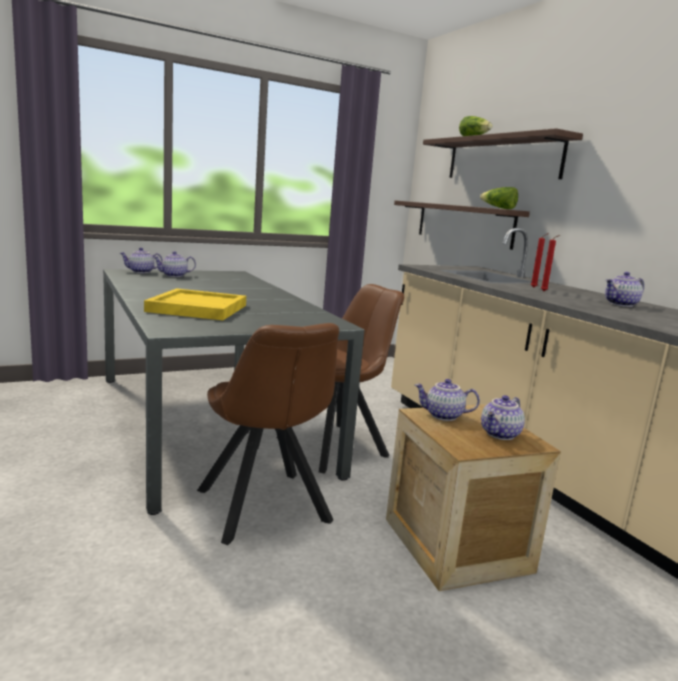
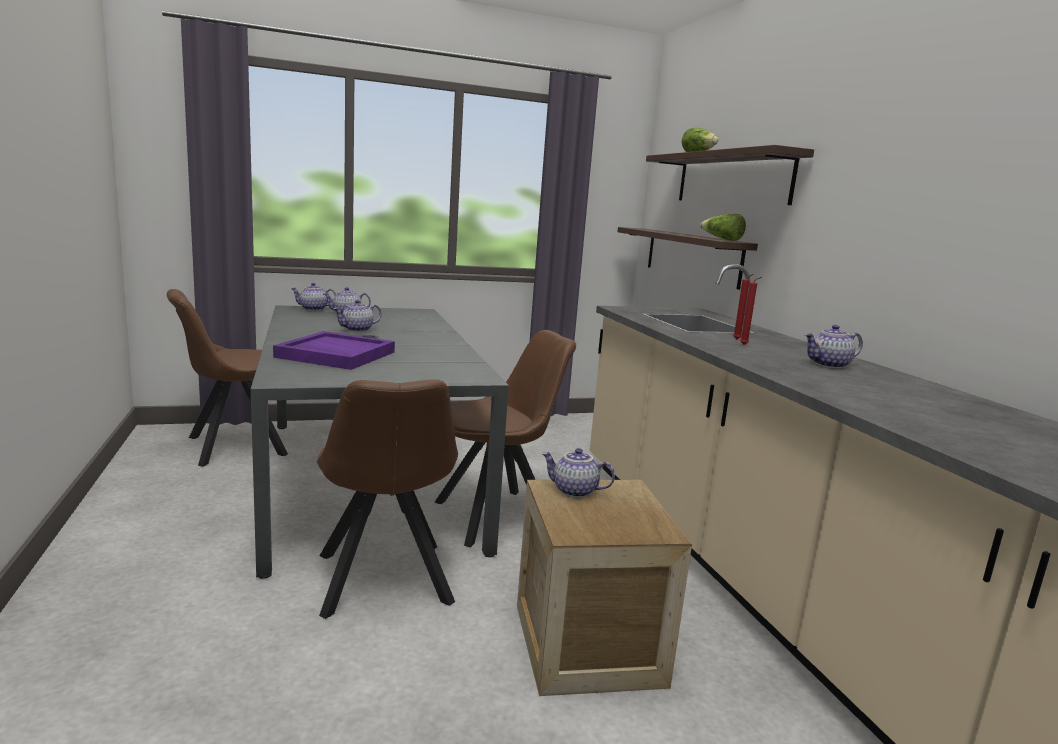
camera: 10 degrees right, 0 degrees up
yellow tray [144,288,246,320] -> purple tray [273,331,395,370]
teapot [481,395,525,440] -> teapot moved to [333,300,382,332]
none -> brown chair [167,289,288,467]

